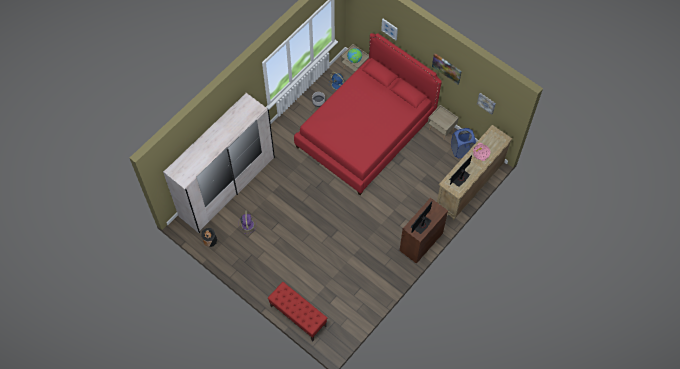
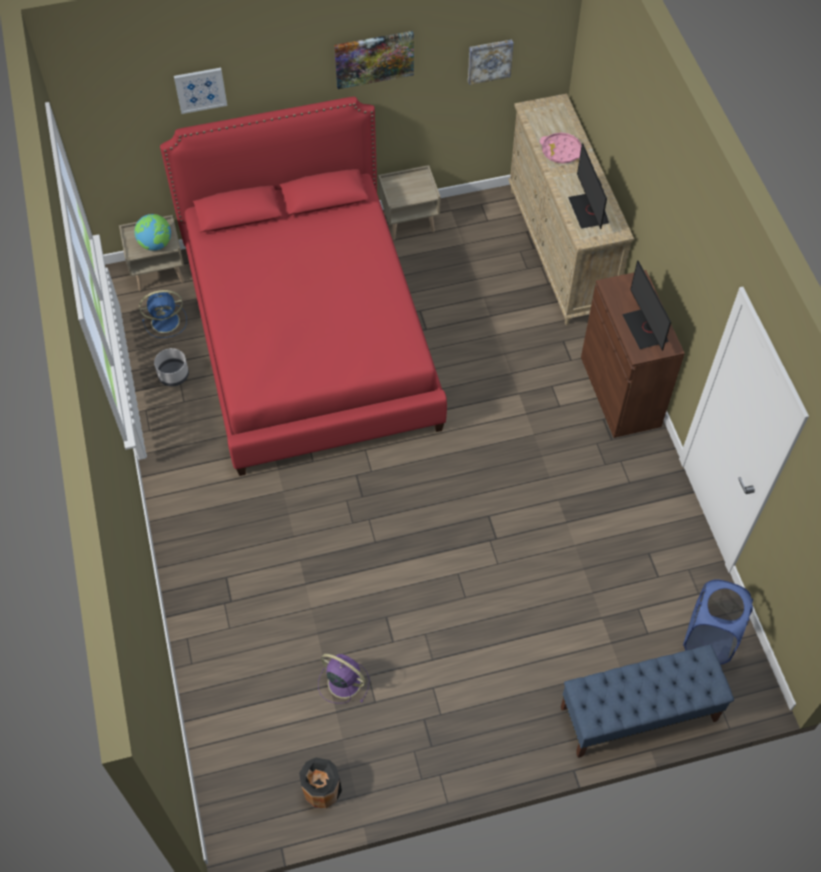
camera: 55 degrees left, 5 degrees down
white wardrobe [163,93,275,233] -> none
red bench [268,282,327,341] -> blue bench [561,644,734,758]
blue laundry basket [451,128,476,158] -> blue laundry basket moved to [683,579,753,665]

